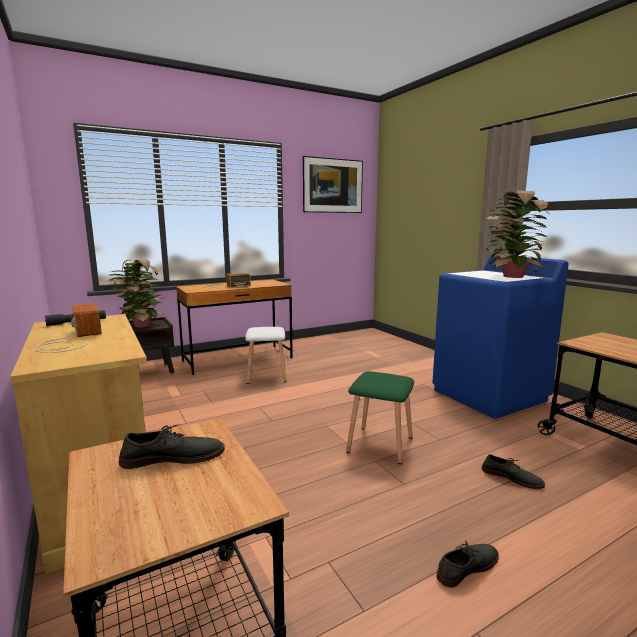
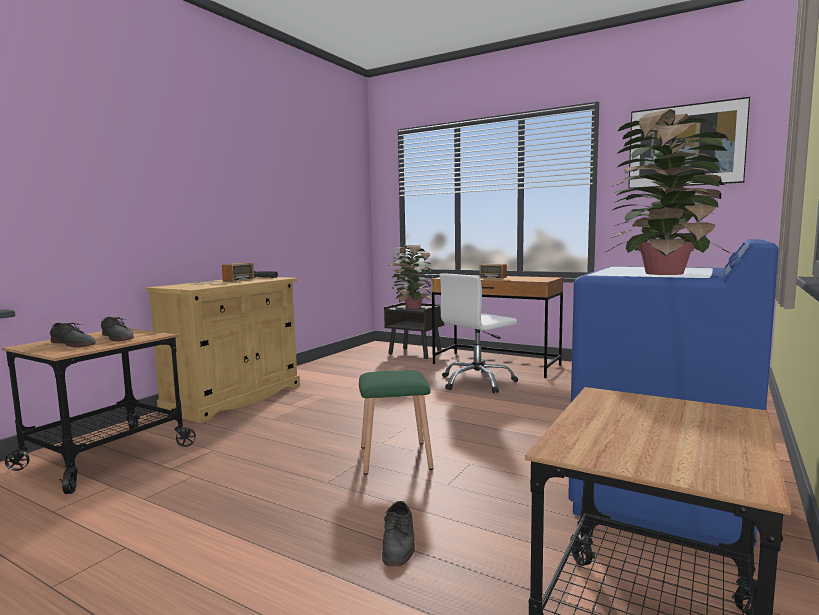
camera: 60 degrees right, 5 degrees down
white stool [245,327,287,384] -> white office chair [440,274,518,393]
grey shoe [436,540,499,588] -> grey shoe moved to [50,323,96,347]

